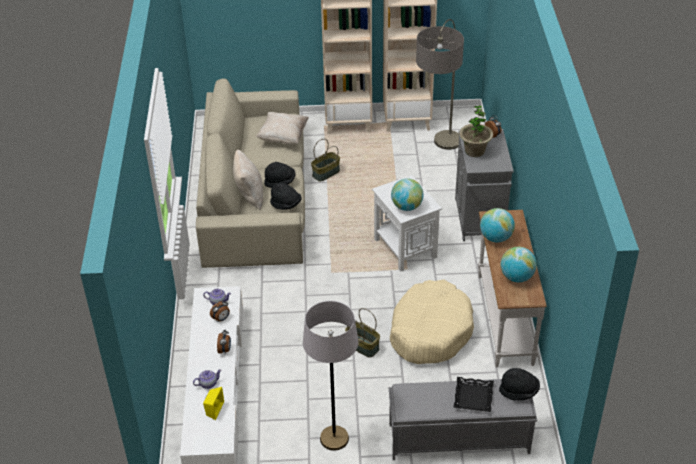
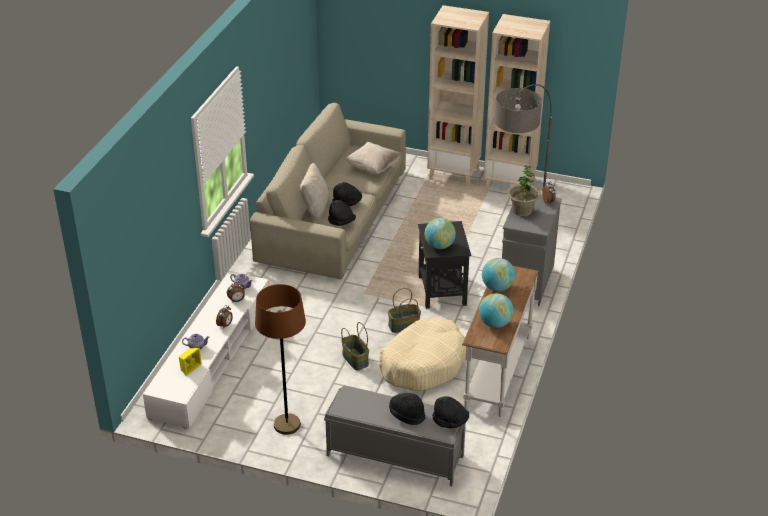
camera: 20 degrees right, 5 degrees down
grey floor lamp [303,301,359,451] -> brown floor lamp [255,284,306,435]
basket [311,139,340,182] -> basket moved to [388,288,421,333]
white side table [372,175,442,272] -> black side table [418,221,471,309]
black tray [453,377,494,412] -> black hat [389,393,425,425]

